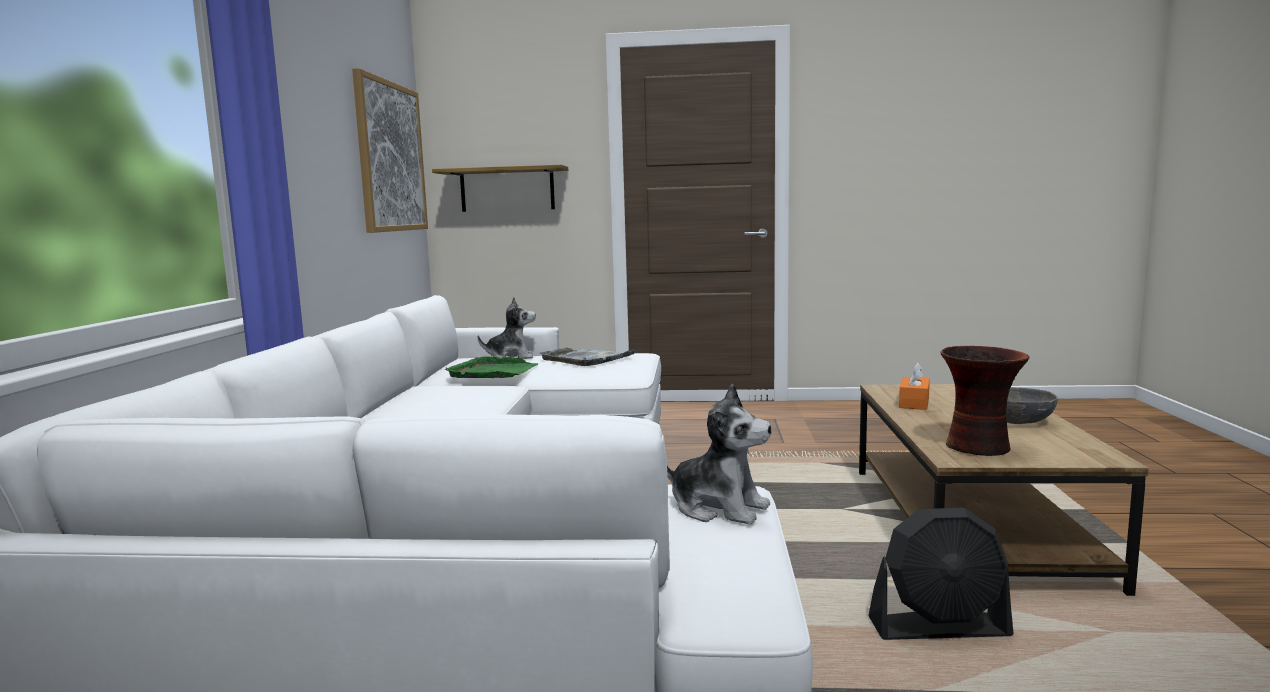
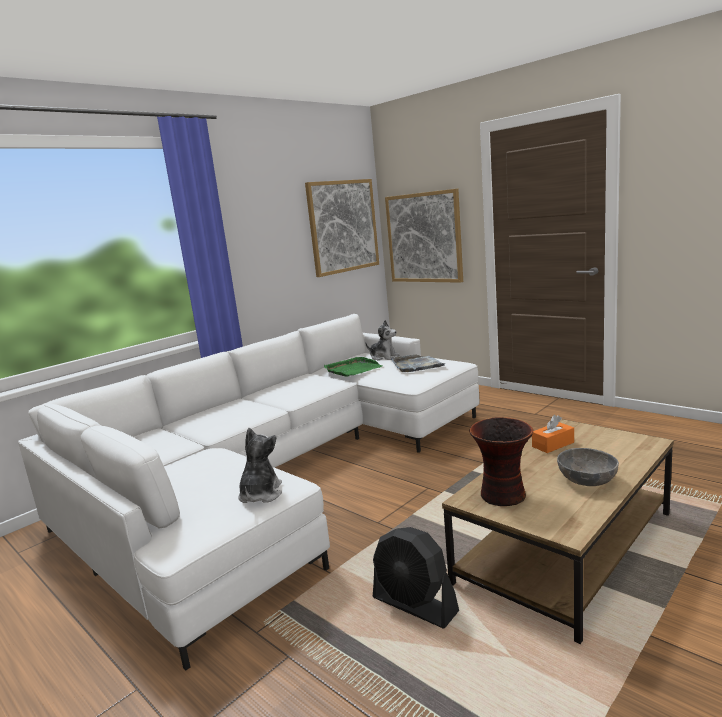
camera: 40 degrees right, 5 degrees up
shelf [432,165,568,212] -> picture [385,189,463,283]
plush toy [667,384,772,525] -> plush toy turned 150 degrees counterclockwise [238,428,282,503]

